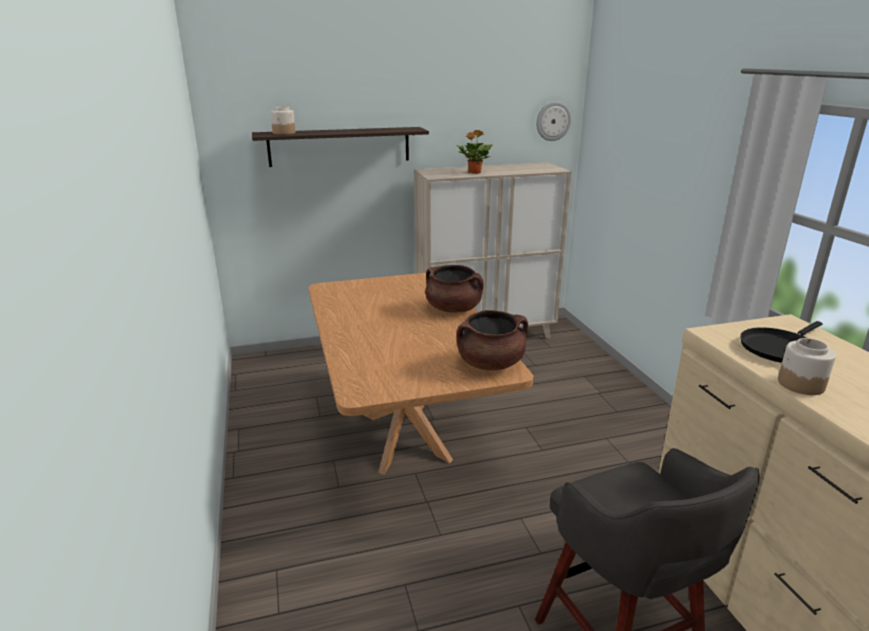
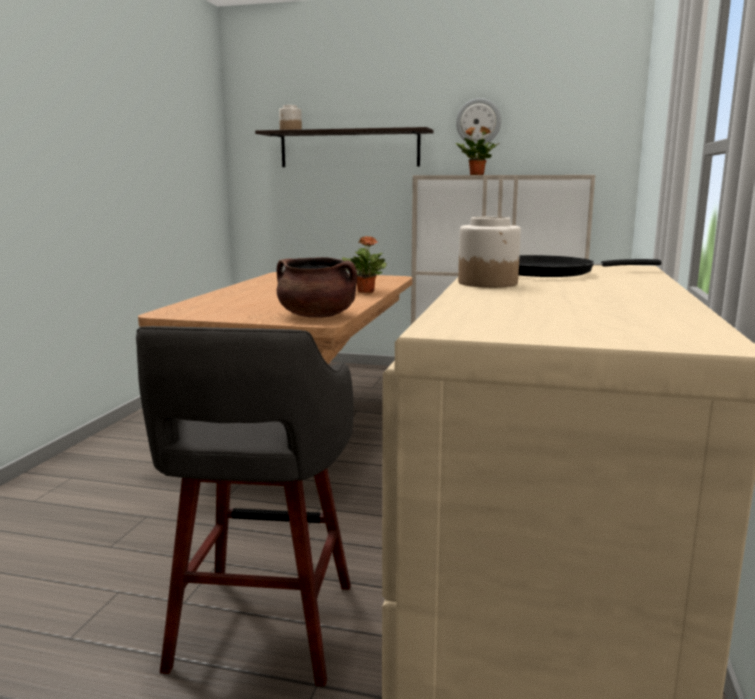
camera: 30 degrees right, 10 degrees down
brown cooking pot [425,265,483,313] -> potted plant [342,236,387,293]
wall clock [536,101,571,141] -> wall clock moved to [456,98,501,145]

